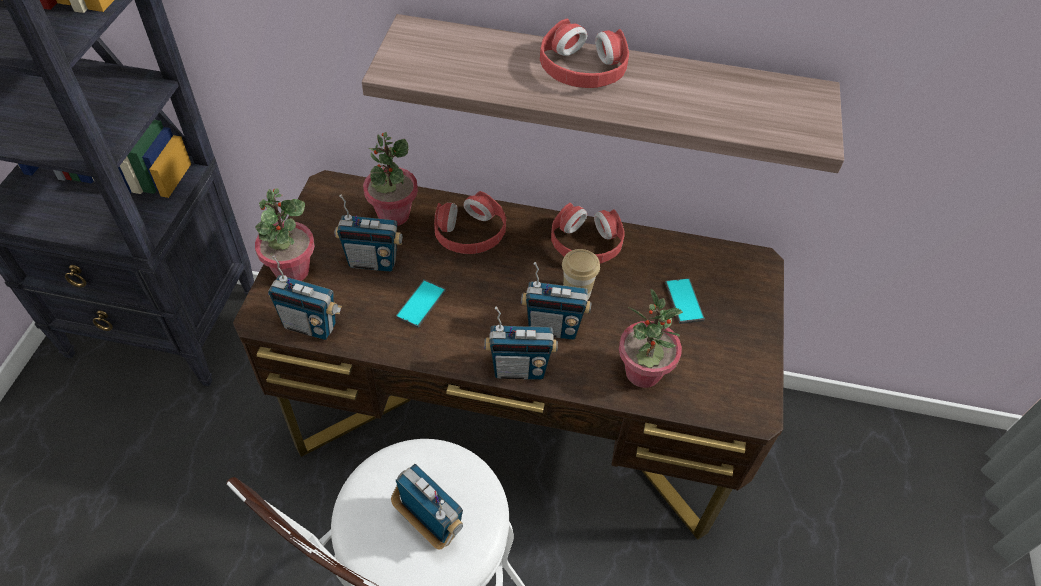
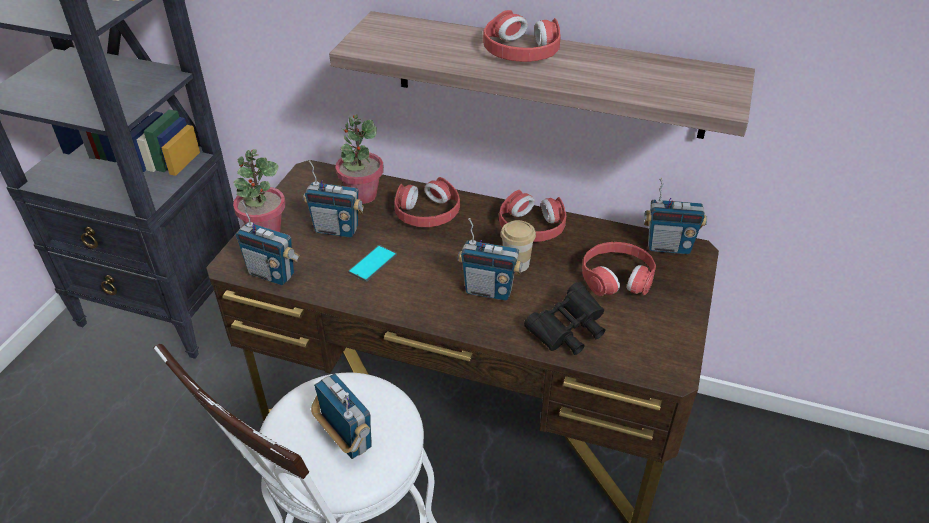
camera: 10 degrees right, 10 degrees down
radio [484,307,558,380] -> radio moved to [644,177,707,254]
potted plant [619,288,683,388] -> black binoculars [524,282,605,355]
phone [665,278,705,324] -> red headphones [582,242,656,297]

